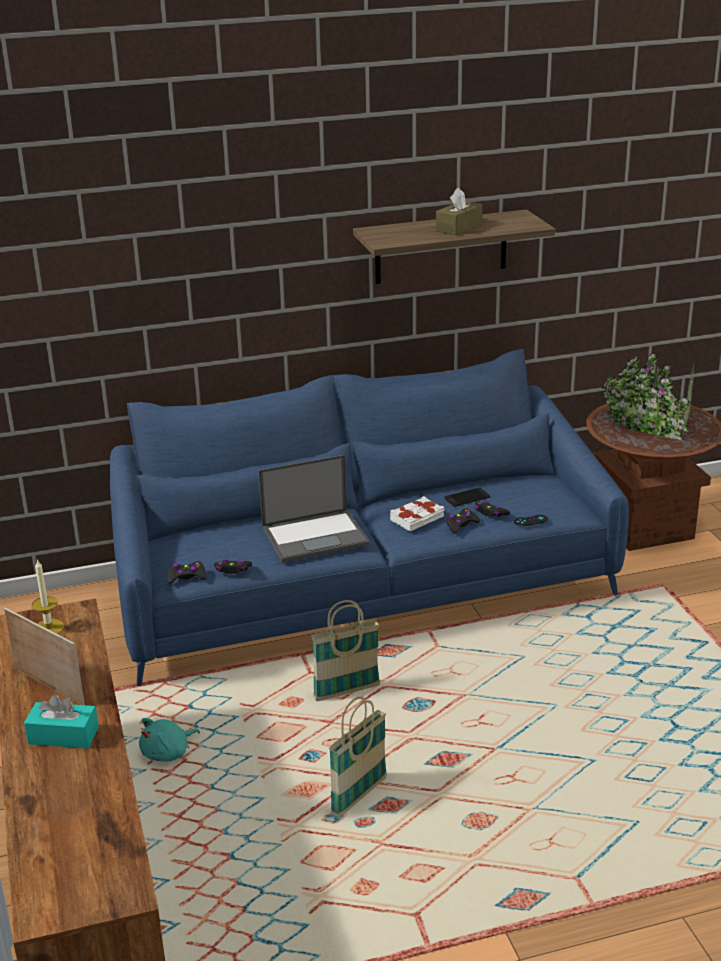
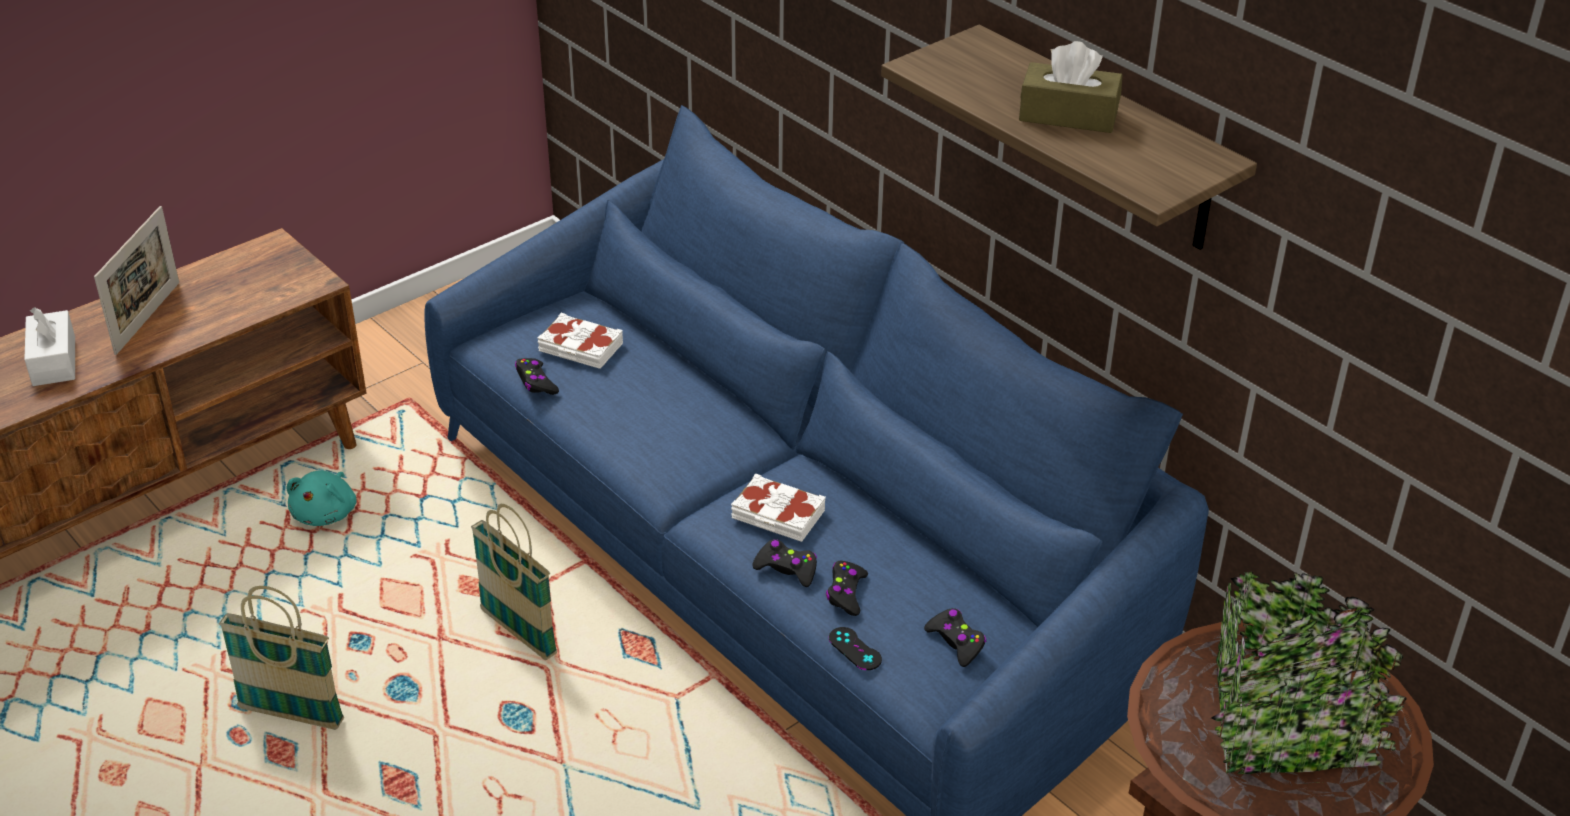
camera: 65 degrees right, 10 degrees up
turquoise tissue box [24,694,99,749] -> white tissue box [24,307,75,386]
candle [32,559,64,634] -> none
turquoise plush toy [139,718,200,761] -> turquoise plush toy turned 105 degrees counterclockwise [286,470,357,526]
black game controller [168,561,206,583] -> black game controller moved to [924,608,986,667]
laptop [258,454,370,563] -> none
phone [444,487,490,507] -> none
none -> white book [537,313,623,369]

